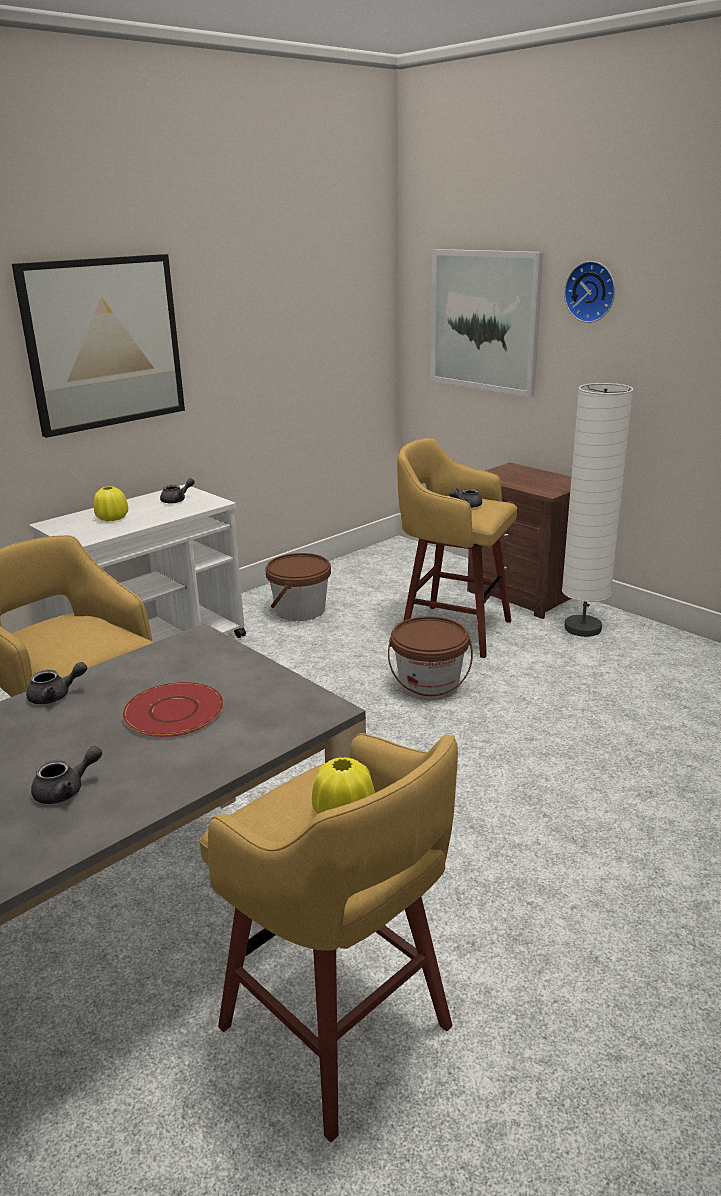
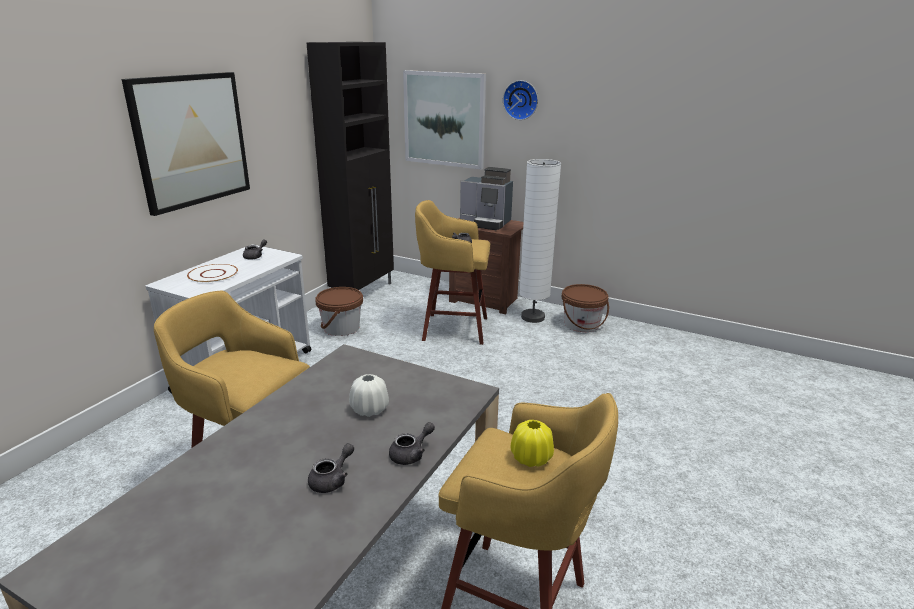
camera: 20 degrees left, 0 degrees up
grey teapot [26,662,87,704] -> grey teapot moved to [389,422,435,465]
yellow vase [94,486,128,521] -> white plate [187,264,238,283]
red plate [122,682,224,737] -> white vase [349,374,389,417]
brown bucket [388,616,473,700] -> brown bucket moved to [562,284,609,332]
none -> black cabinet [306,42,394,290]
none -> coffee machine [460,167,513,231]

